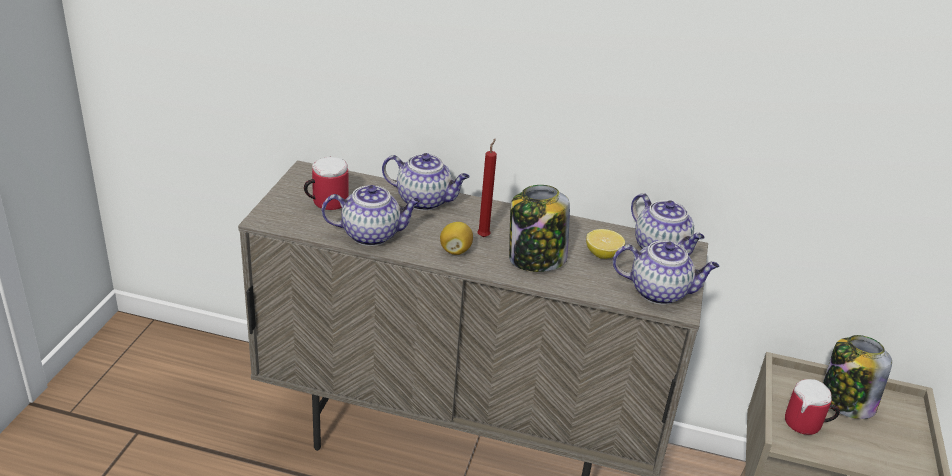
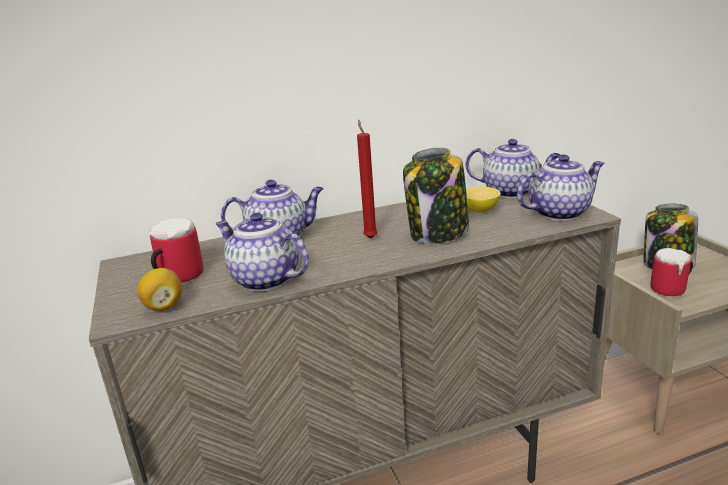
camera: 30 degrees left, 10 degrees down
teapot [322,185,421,246] -> teapot turned 105 degrees counterclockwise [216,213,309,291]
lemon [440,222,473,255] -> lemon moved to [137,268,183,311]

